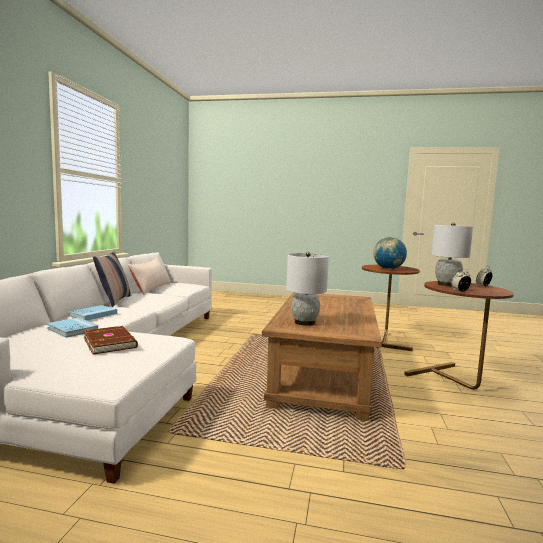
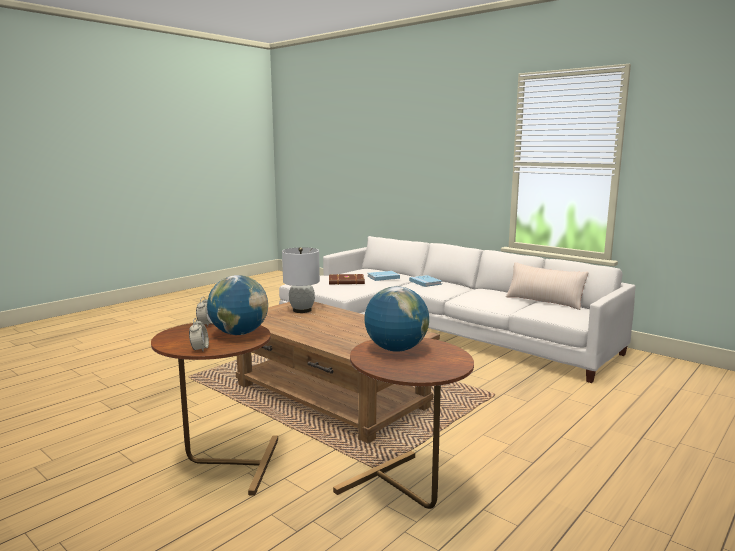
camera: 120 degrees right, 5 degrees up
pillow [93,252,131,307] -> none
white table lamp [431,222,473,286] -> globe [207,275,268,335]

